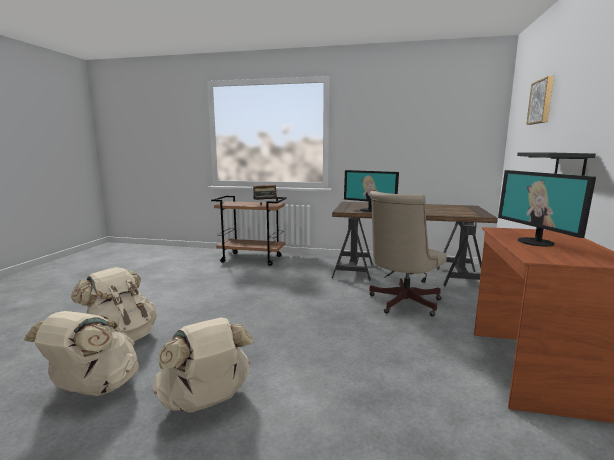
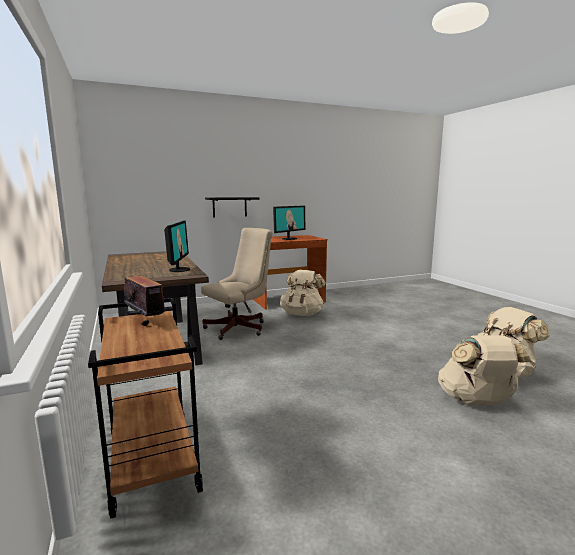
camera: 125 degrees left, 0 degrees up
beige backpack [152,317,254,413] -> beige backpack moved to [280,270,326,316]
beige office chair [369,191,447,317] -> beige office chair turned 45 degrees counterclockwise [201,228,273,340]
picture [526,76,554,125] -> none

